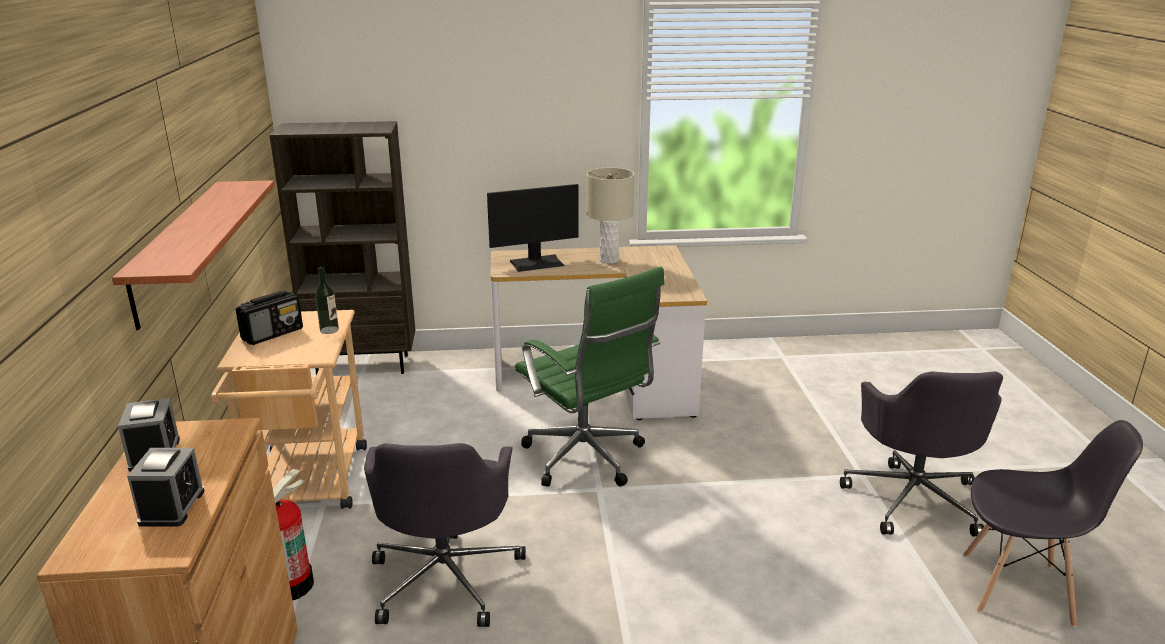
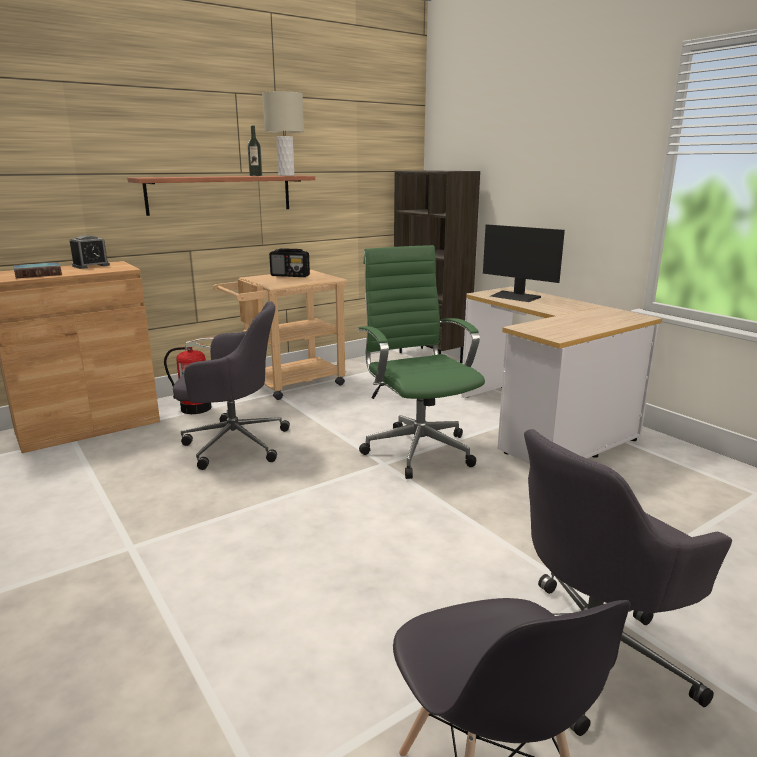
camera: 60 degrees right, 5 degrees down
alarm clock [127,448,205,527] -> book [14,262,62,278]
bottle [315,267,339,334] -> bottle moved to [247,126,262,176]
grey office chair [364,443,526,627] -> grey office chair turned 150 degrees counterclockwise [173,301,290,470]
green office chair [515,267,664,487] -> green office chair turned 135 degrees clockwise [358,245,485,479]
beige table lamp [587,168,634,264] -> beige table lamp moved to [262,91,304,176]

